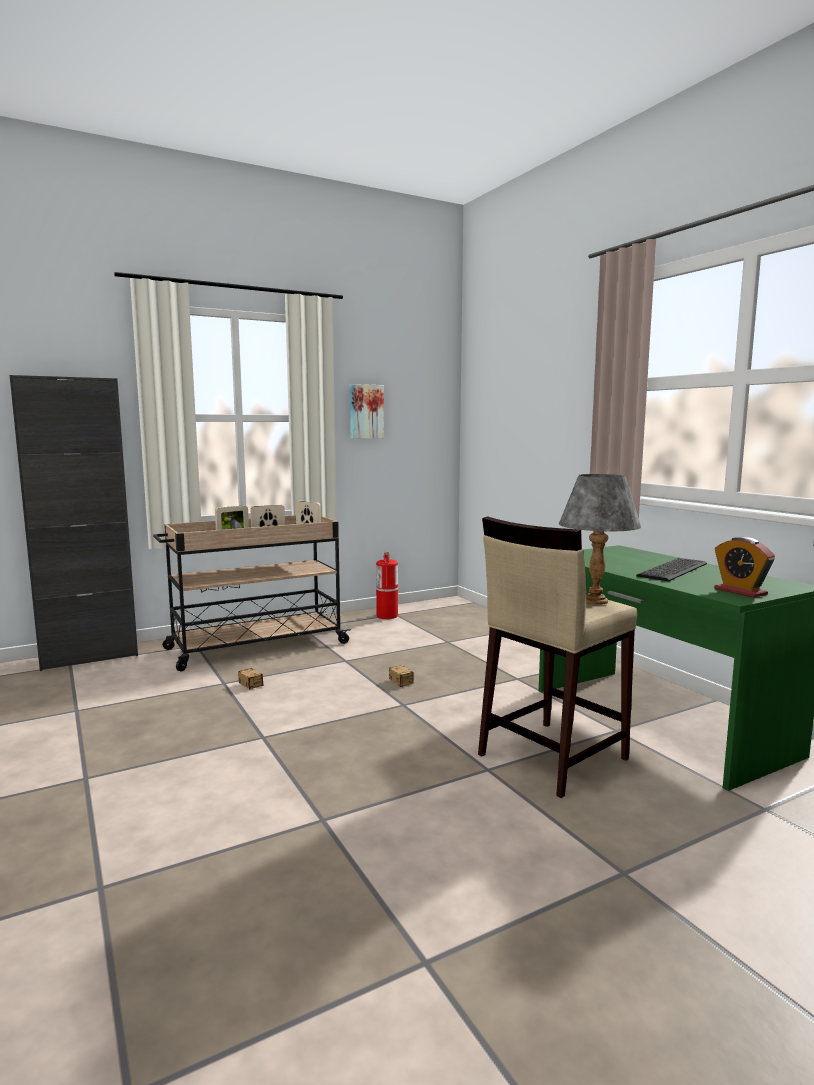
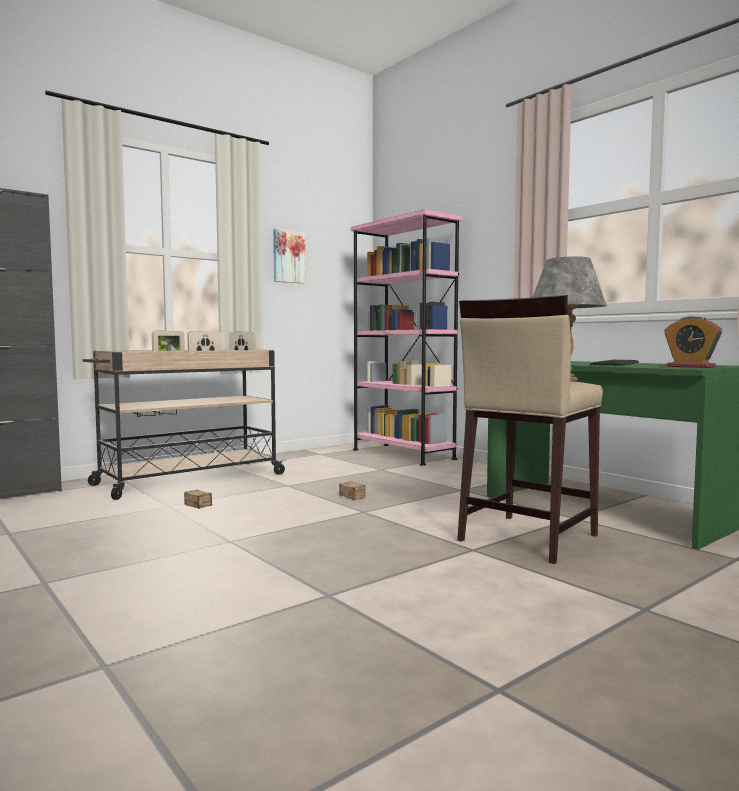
camera: 10 degrees left, 5 degrees down
fire extinguisher [376,551,398,619] -> none
none -> pink bookcase [351,209,462,466]

